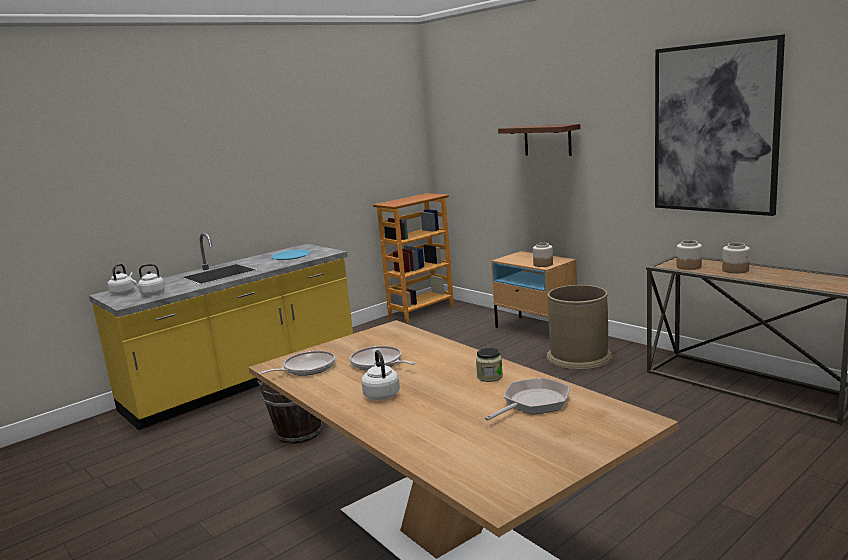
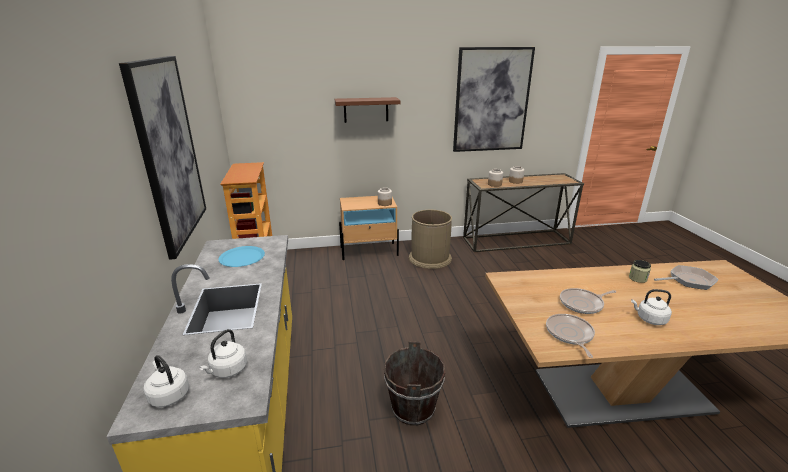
camera: 60 degrees left, 10 degrees up
frying pan [485,378,570,421] -> frying pan turned 90 degrees clockwise [654,265,718,290]
none -> picture [119,56,206,260]

